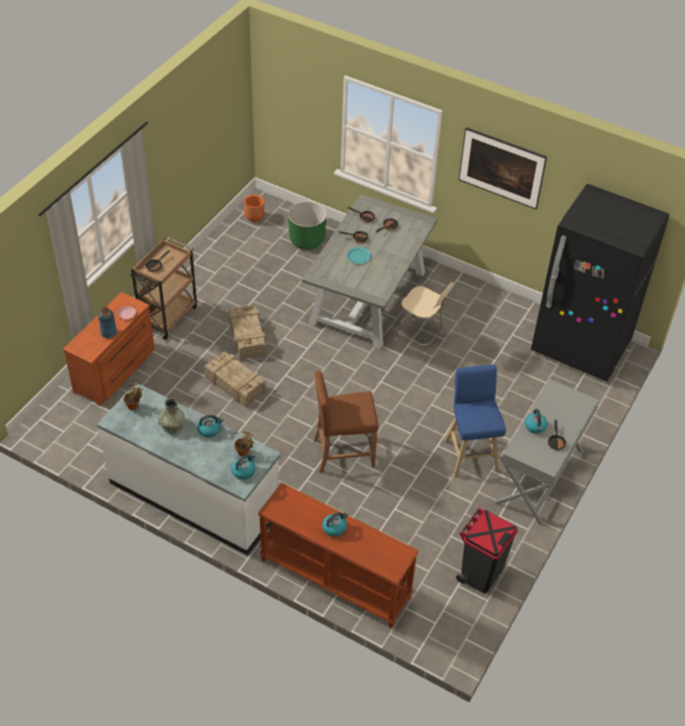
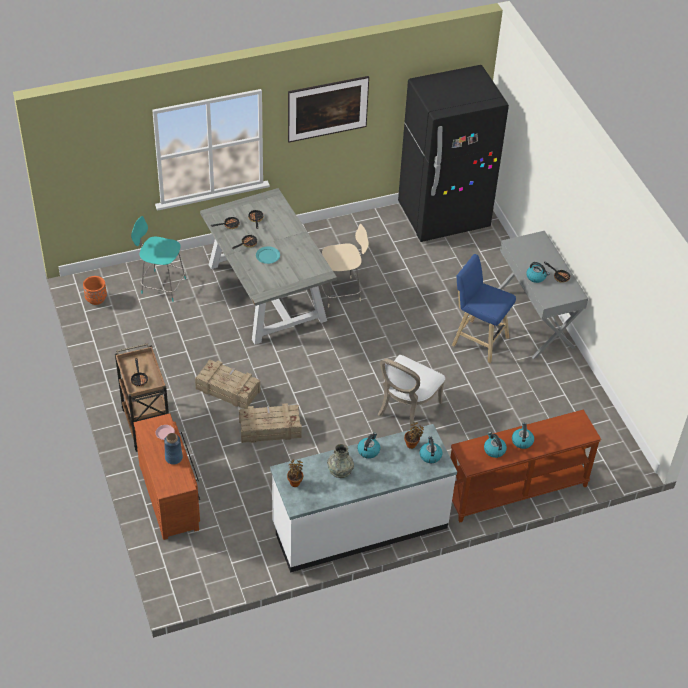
camera: 50 degrees left, 0 degrees up
green planter [288,201,327,250] -> turquoise chair [131,216,186,302]
brown stool [313,370,379,472] -> white chair [378,355,445,428]
black trash can [456,508,518,593] -> none
none -> kettle [484,432,507,458]

